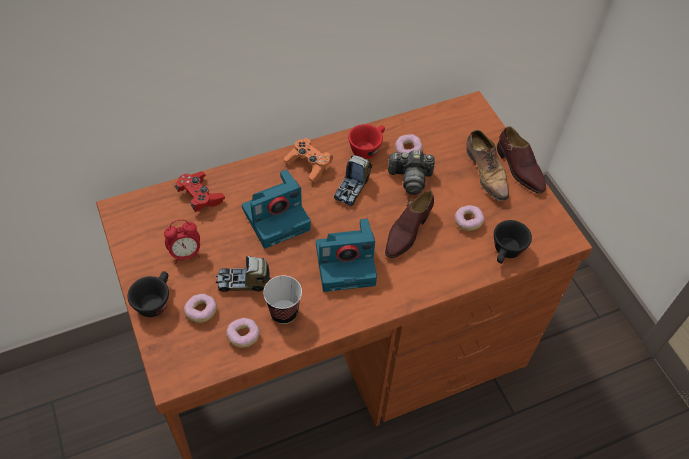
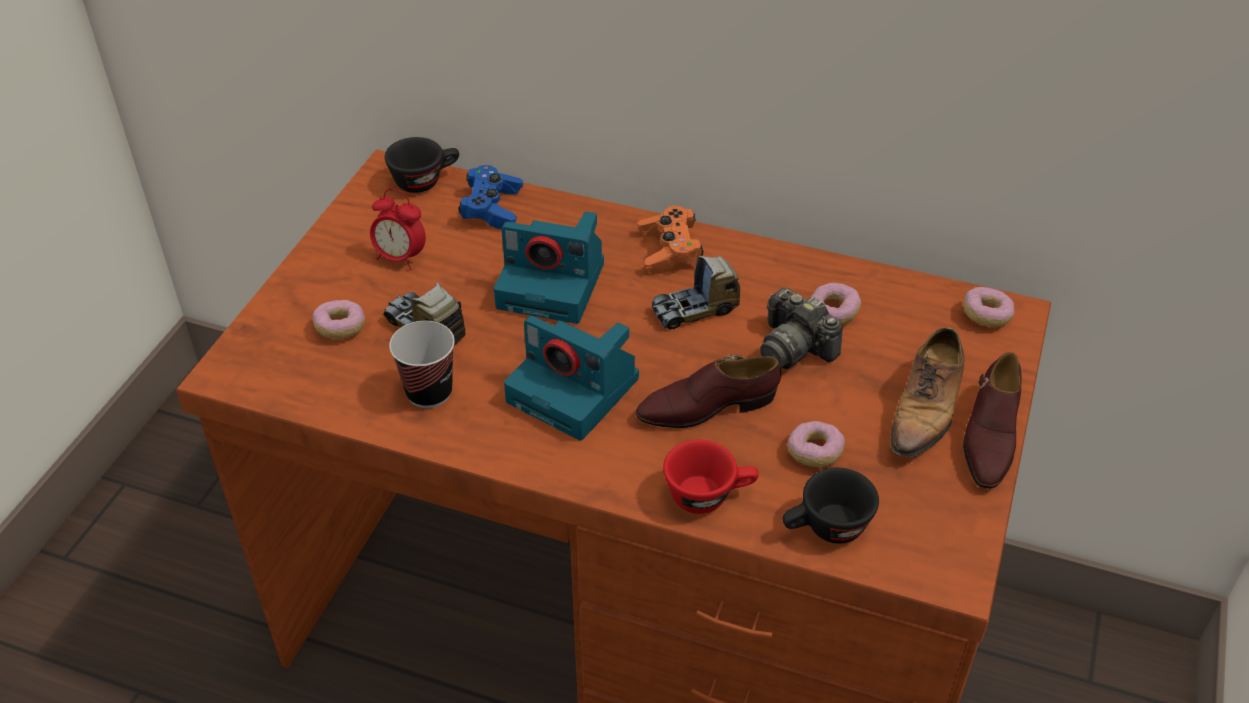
camera: 45 degrees right, 10 degrees down
black cup [127,271,169,317] -> black cup moved to [385,137,459,193]
red game controller [175,171,225,212] -> blue game controller [458,165,523,229]
donut [226,318,260,348] -> donut moved to [963,287,1015,327]
red cup [348,124,385,159] -> red cup moved to [663,440,759,514]

